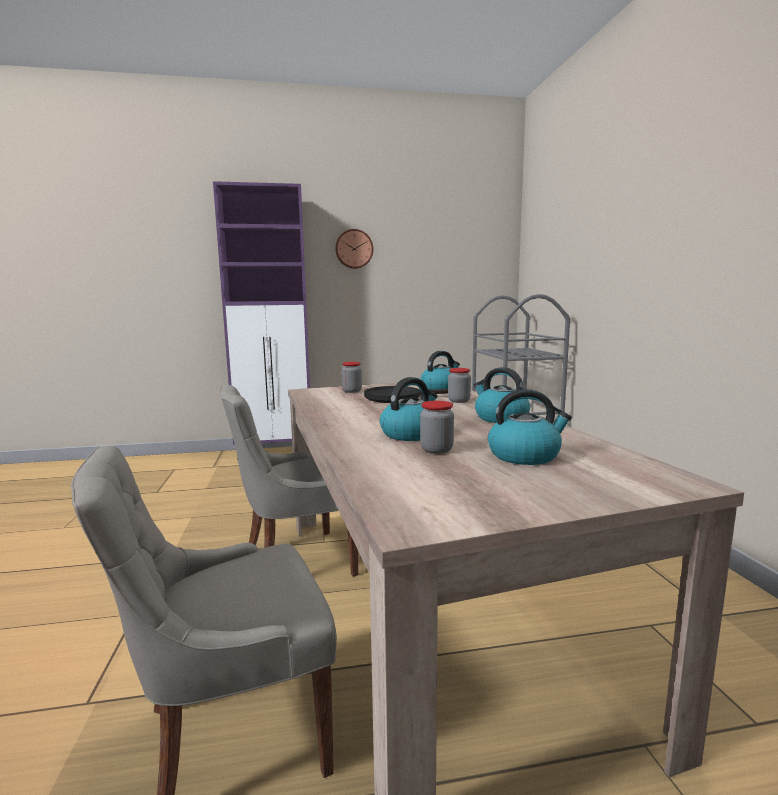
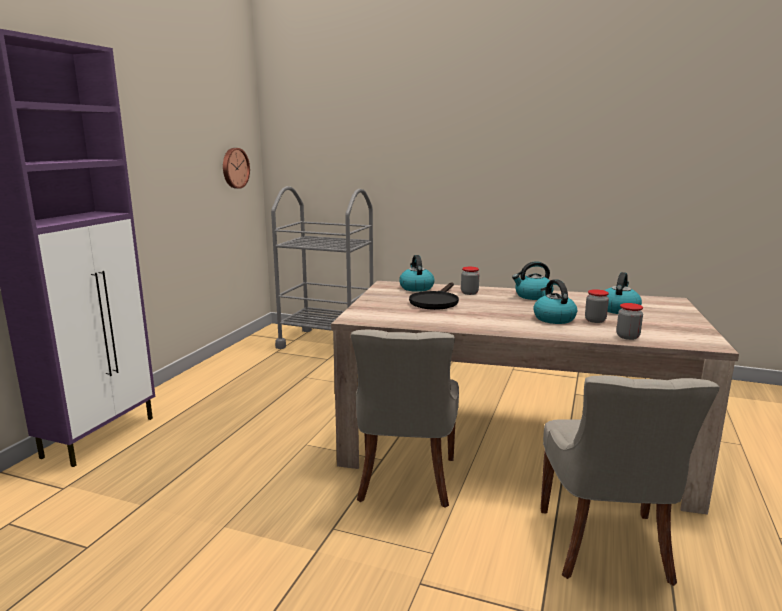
camera: 60 degrees left, 5 degrees up
wall clock [335,229,374,269] -> wall clock moved to [223,148,250,189]
jar [341,362,362,393] -> jar moved to [616,303,643,340]

